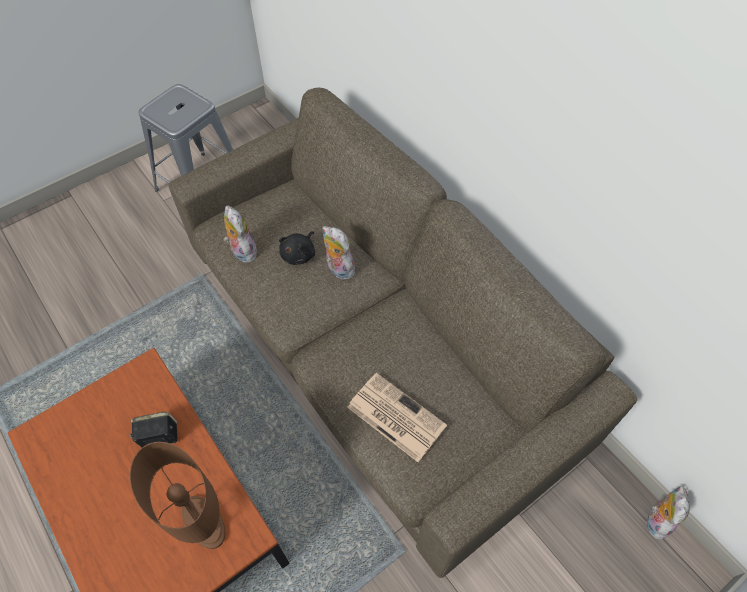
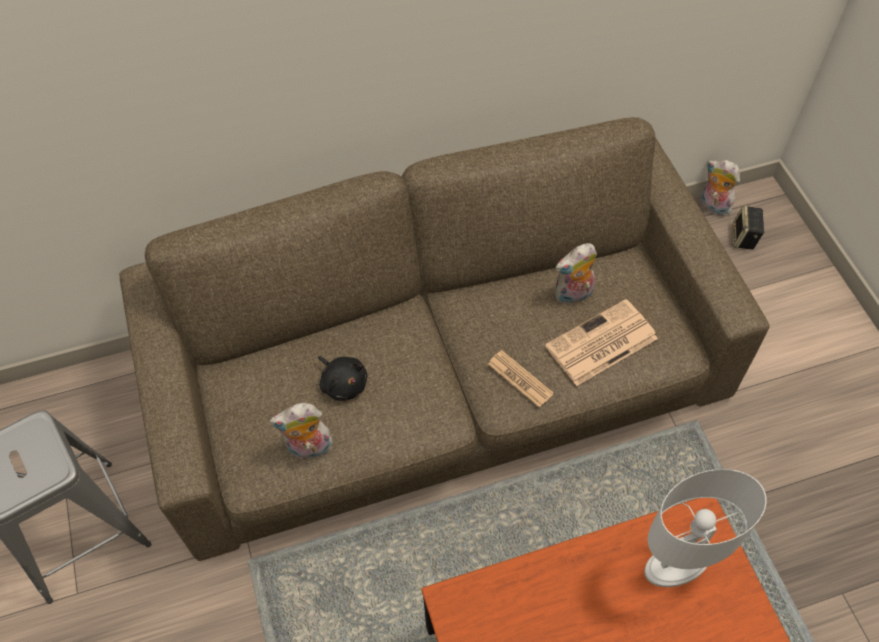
camera: 70 degrees left, 0 degrees up
speaker [130,412,178,447] -> speaker moved to [732,205,765,250]
brown table lamp [130,442,225,549] -> white table lamp [644,469,767,587]
plush toy [322,226,355,280] -> plush toy moved to [555,243,597,304]
none -> newspaper [488,350,554,408]

